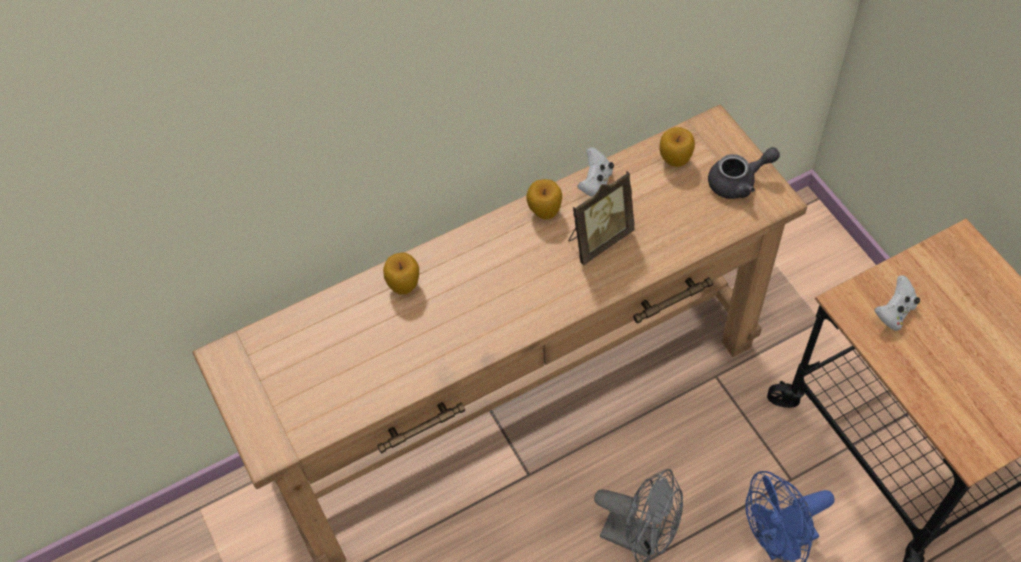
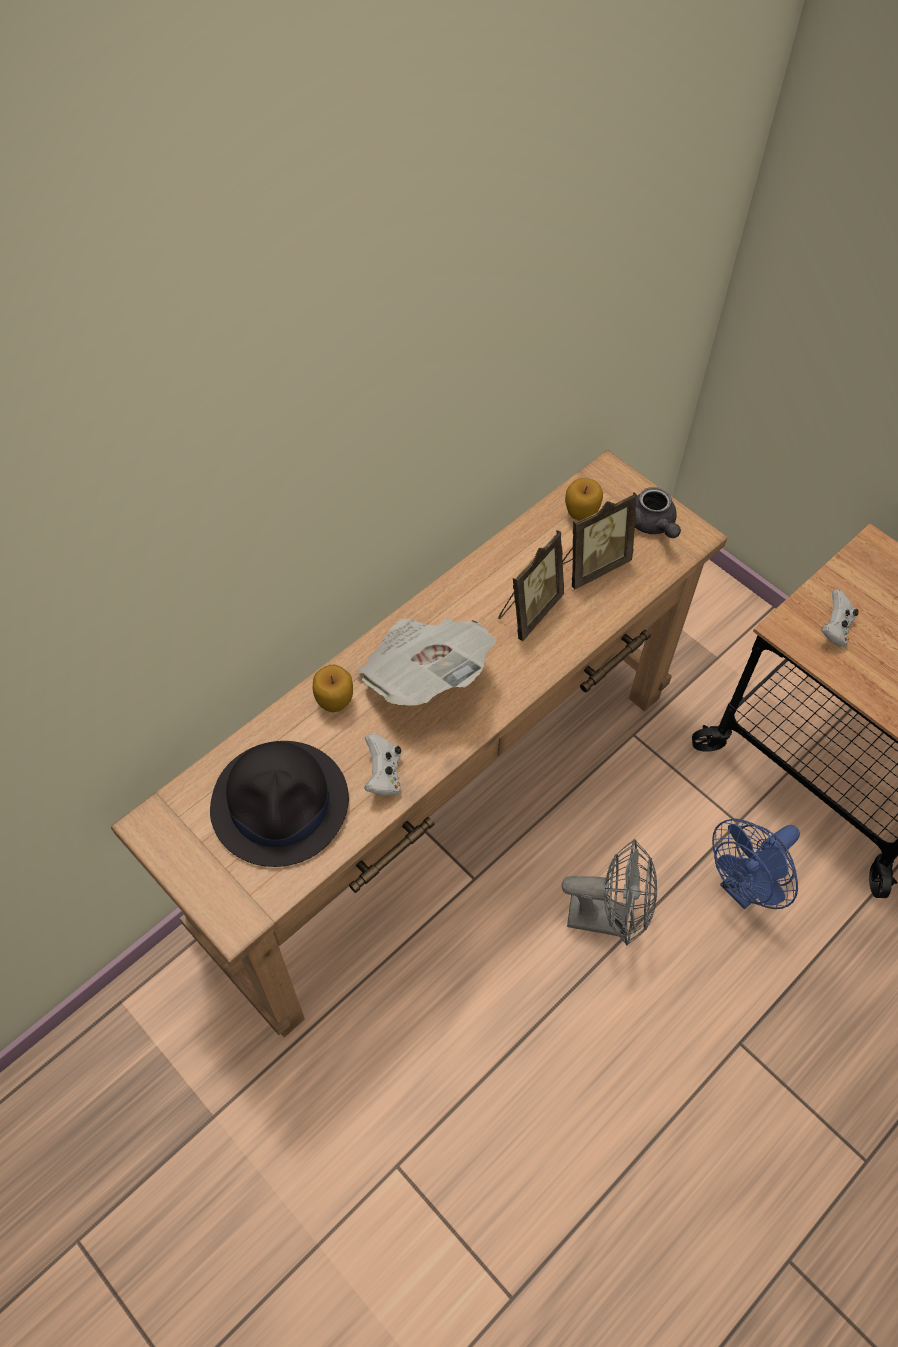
camera: 20 degrees left, 0 degrees up
apple [526,179,562,220] -> none
white game controller [577,147,614,197] -> white game controller moved to [364,733,401,796]
grey teapot [708,147,780,199] -> grey teapot turned 105 degrees clockwise [635,487,681,538]
none -> black hat [210,741,349,867]
none -> newspaper [356,618,496,706]
none -> picture frame [563,492,637,589]

